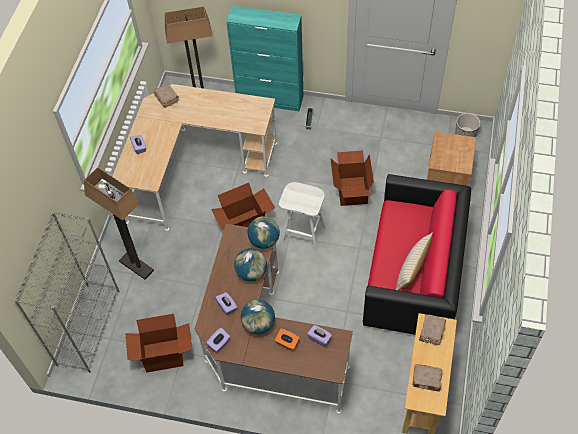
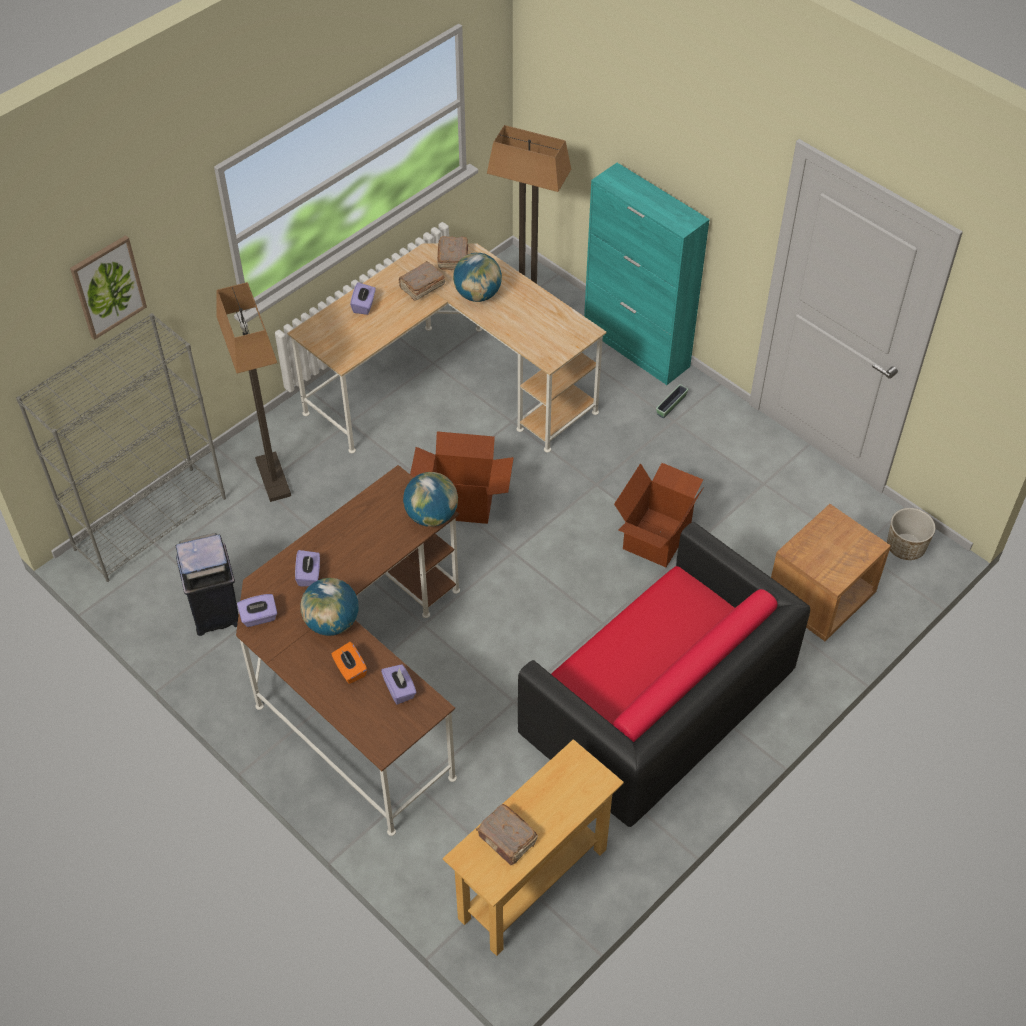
camera: 30 degrees right, 5 degrees down
cardboard box [125,314,192,372] -> black trash can [176,533,239,636]
globe [234,248,267,281] -> globe moved to [453,253,502,302]
white stool [279,182,325,252] -> none
beige pillow [396,232,433,291] -> none
brown book [419,314,446,346] -> brown book moved to [399,261,445,301]
none -> picture [70,235,147,340]

